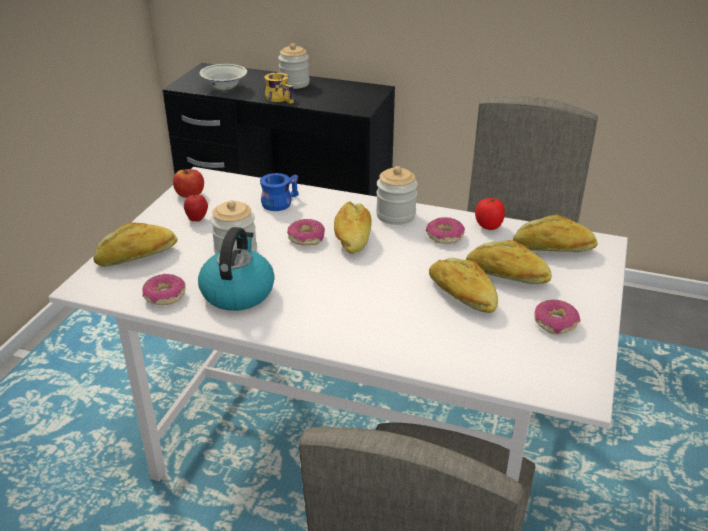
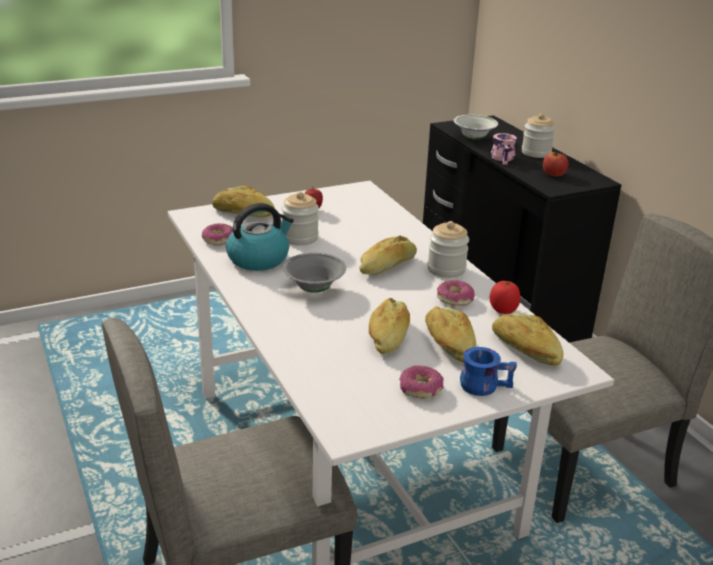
camera: 45 degrees right, 5 degrees down
apple [173,169,204,198] -> apple moved to [543,151,569,177]
blue mug [260,173,299,211] -> blue mug moved to [460,347,517,396]
yellow mug [264,73,294,104] -> pink mug [491,133,517,165]
donut [287,219,325,245] -> none
none -> grey bowl [283,253,346,293]

